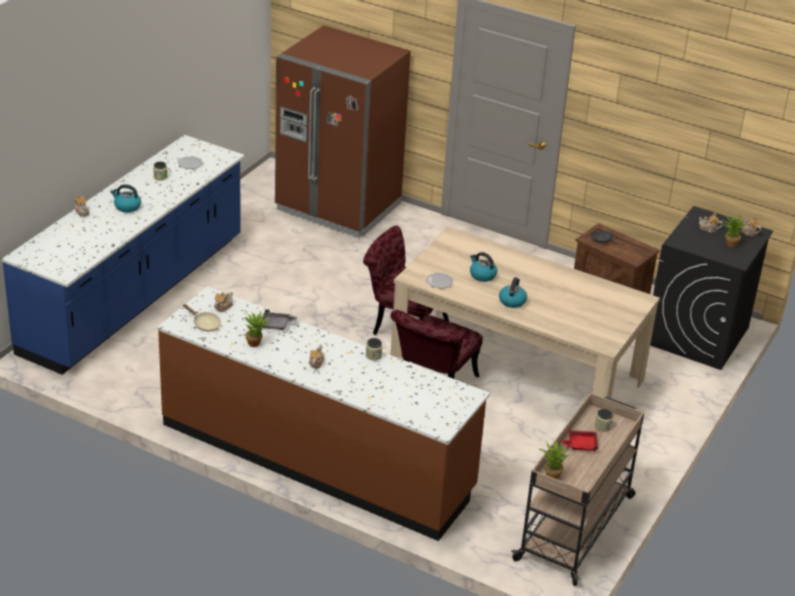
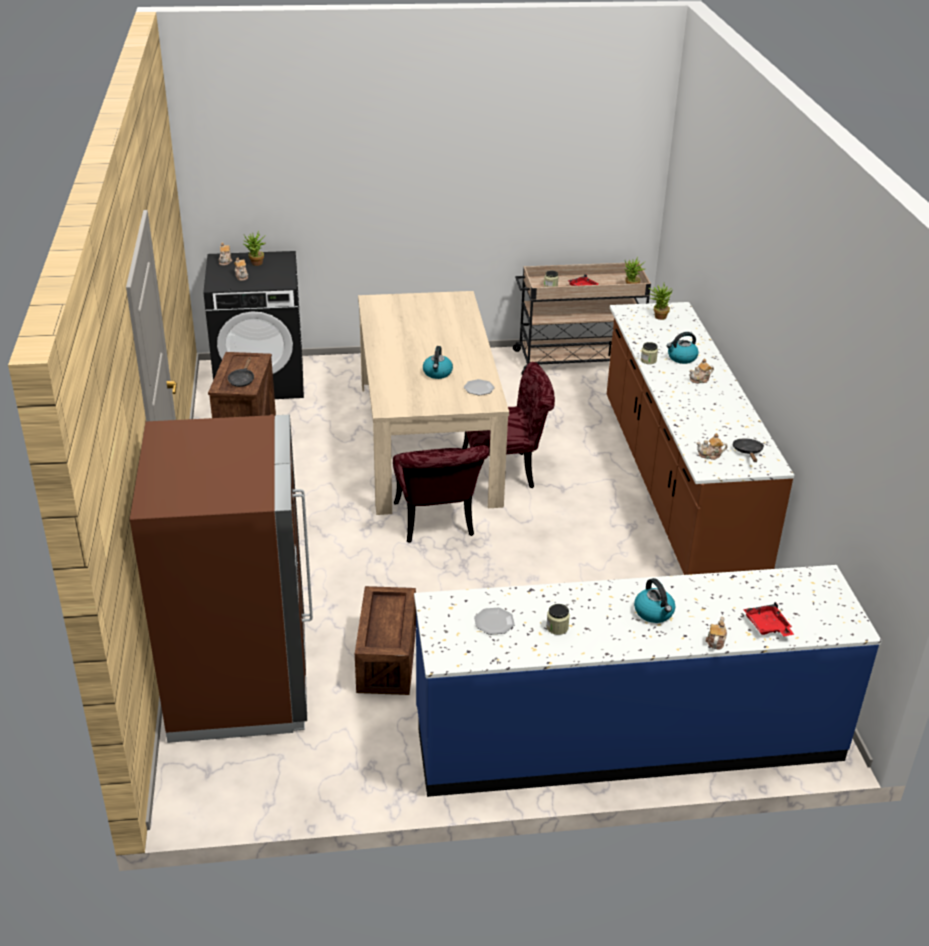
camera: 125 degrees left, 0 degrees up
beige frying pan [183,304,221,331] -> black frying pan [732,438,764,462]
potted plant [245,311,270,347] -> potted plant moved to [649,284,673,320]
grey tray [262,309,297,330] -> none
kettle [499,277,527,308] -> kettle moved to [667,332,699,364]
none -> crate [355,586,416,695]
none -> red tray [743,602,794,636]

